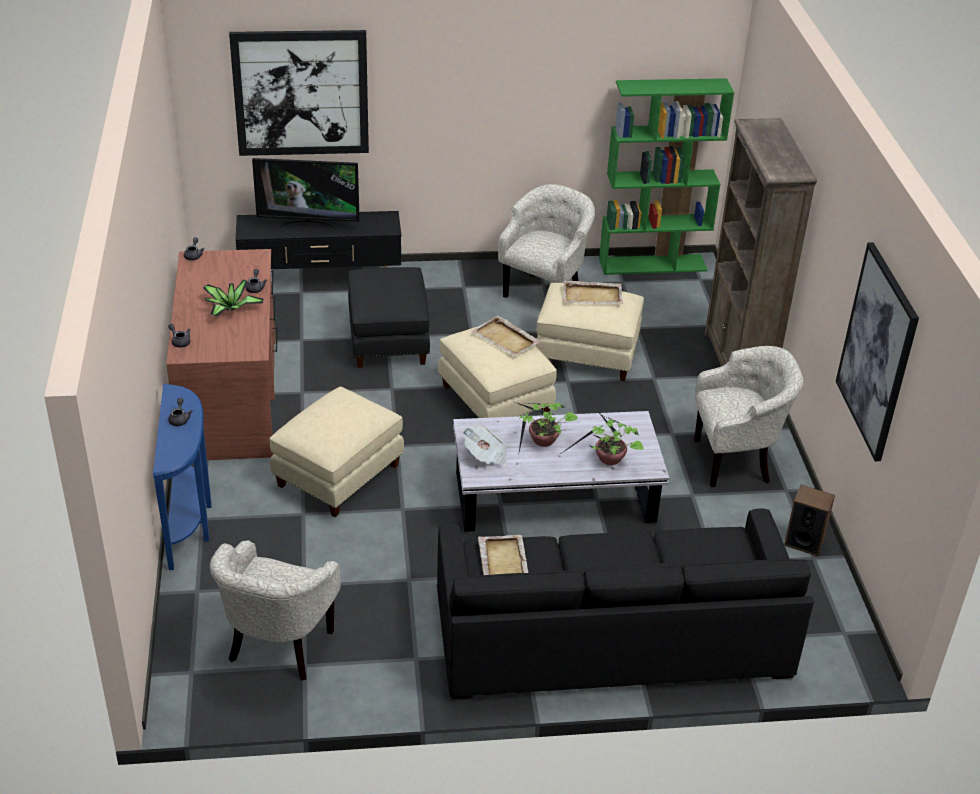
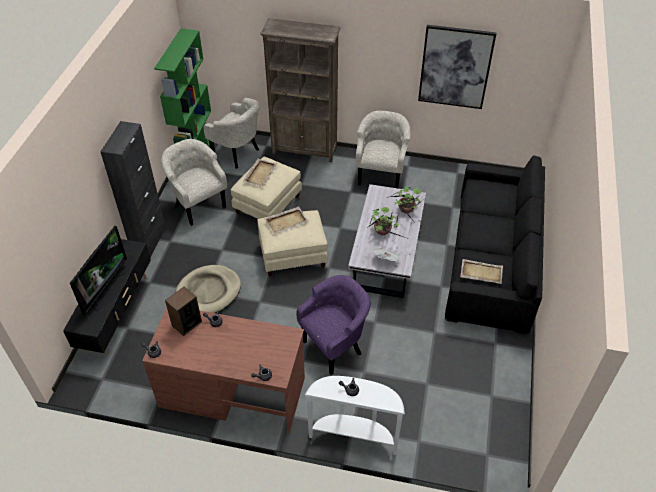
camera: 70 degrees left, 10 degrees up
blue console table [153,384,212,570] -> white console table [305,376,405,455]
potted plant [203,280,264,316] -> none
beige armchair [210,540,341,681] -> beige armchair moved to [204,98,260,169]
picture [229,30,369,156] -> none
beige ottoman [270,387,404,517] -> purple armchair [297,275,371,375]
black ottoman [348,267,430,368] -> beige dog bed [175,265,241,313]
speaker [784,485,835,556] -> speaker moved to [165,286,202,336]
none -> black cabinet [100,121,166,258]

